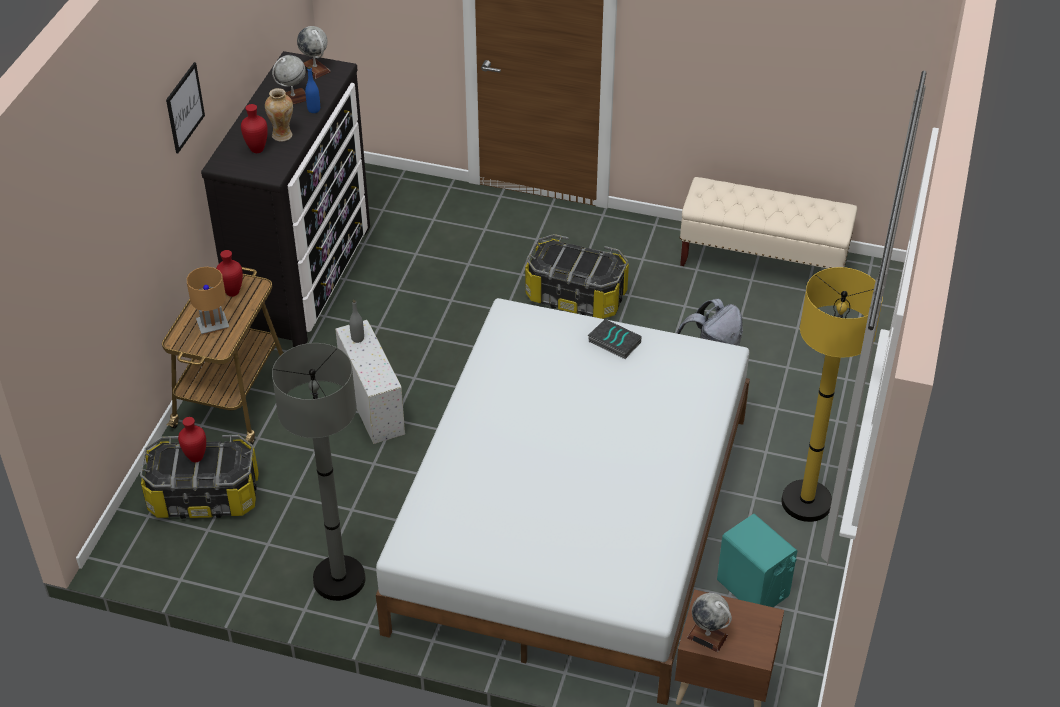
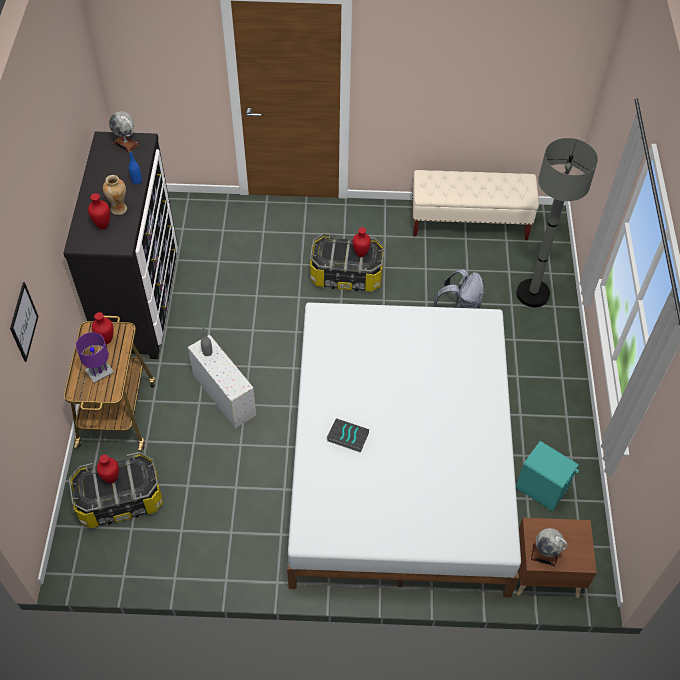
camera: 15 degrees left, 10 degrees up
picture [166,62,205,153] -> picture moved to [10,282,39,362]
brown table lamp [187,267,229,335] -> purple table lamp [76,332,114,383]
globe [272,55,306,104] -> none
grey floor lamp [272,343,366,601] -> grey floor lamp moved to [516,138,598,307]
book [588,319,642,359] -> book moved to [326,418,369,453]
yellow floor lamp [781,267,883,522] -> none
none -> red vase [353,227,371,257]

